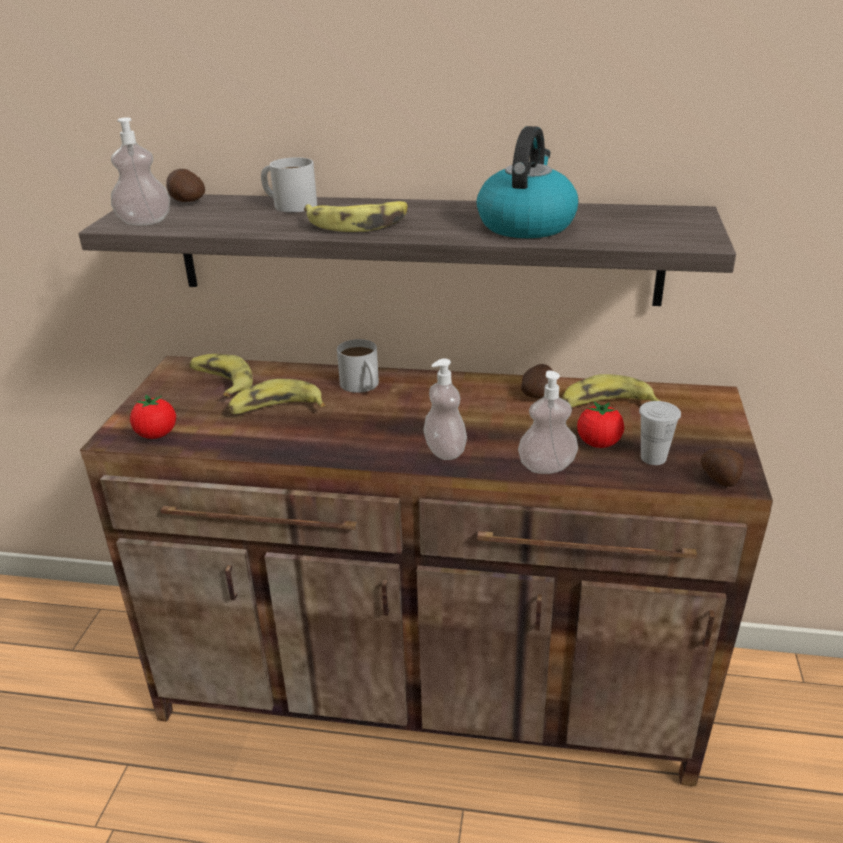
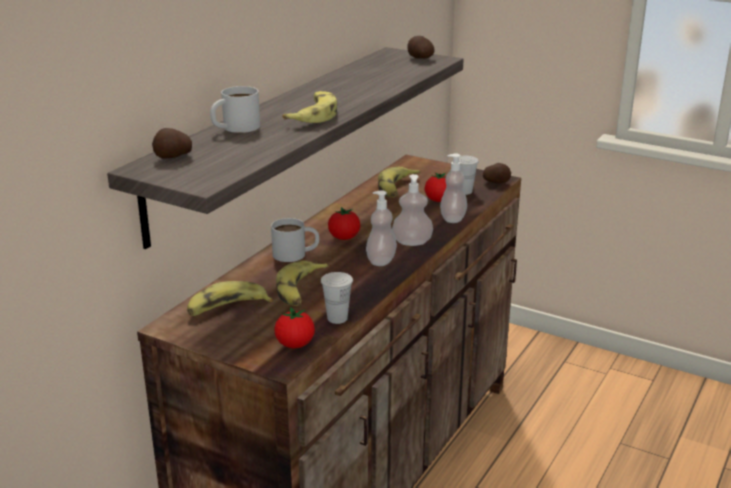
camera: 70 degrees left, 5 degrees down
soap dispenser [111,117,170,226] -> soap dispenser moved to [366,190,397,266]
kettle [477,126,578,238] -> none
potato [521,364,553,398] -> potato moved to [407,36,435,59]
none -> white cup [321,272,353,324]
none -> tomato [328,207,360,240]

